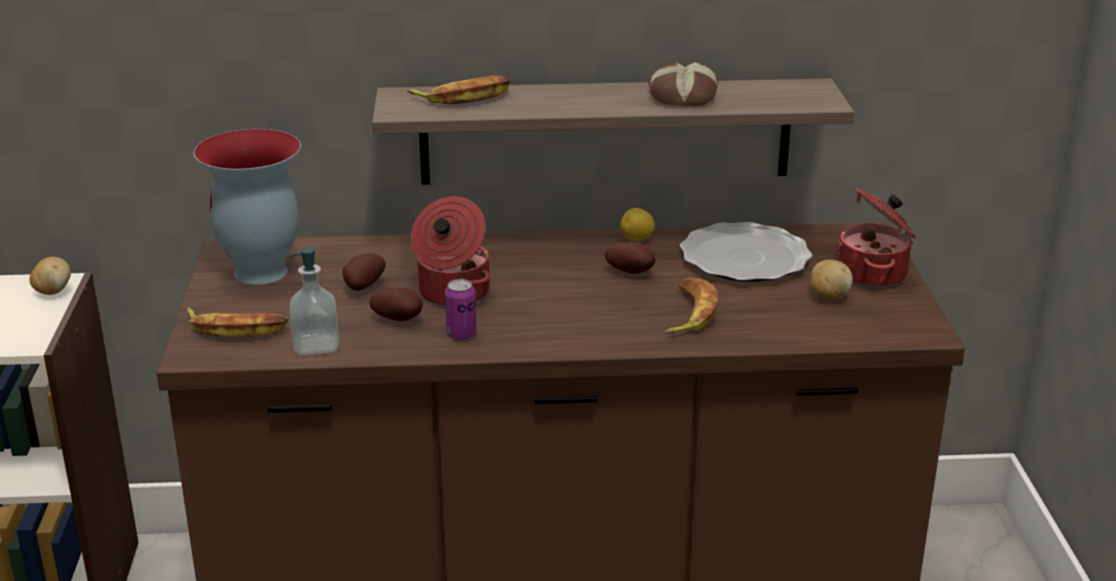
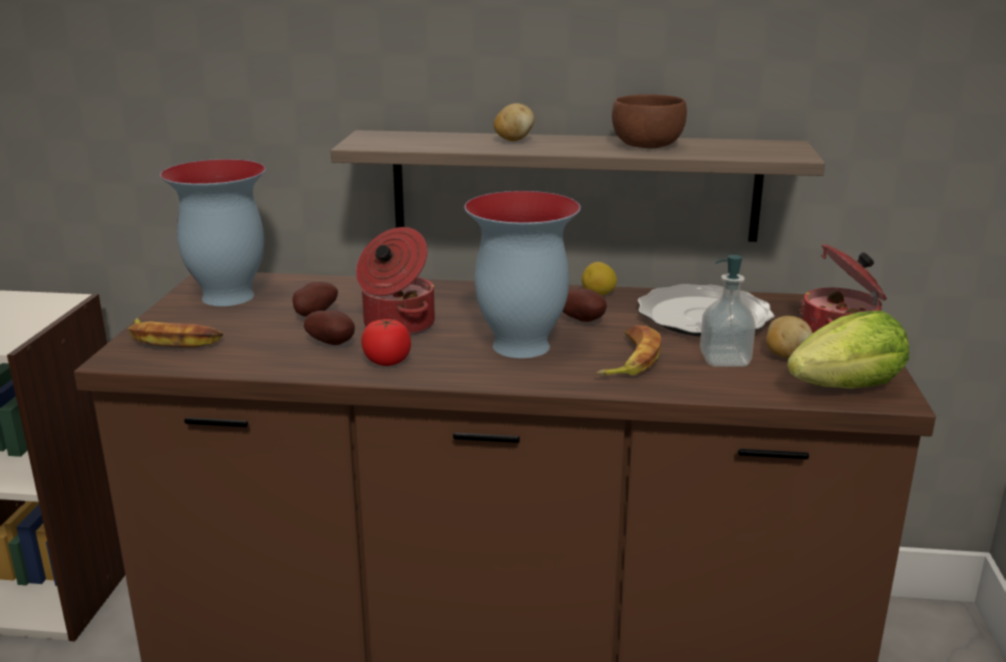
camera: 10 degrees right, 5 degrees down
potato [29,257,71,295] -> potato moved to [494,103,535,141]
soap dispenser [289,247,339,355] -> soap dispenser moved to [700,255,756,367]
banana [407,75,510,104] -> none
can [445,279,477,341] -> tomato [361,319,411,366]
bread [648,62,718,106] -> brown bowl [612,94,687,148]
none -> vase [464,191,581,358]
none -> lettuce [787,310,909,389]

